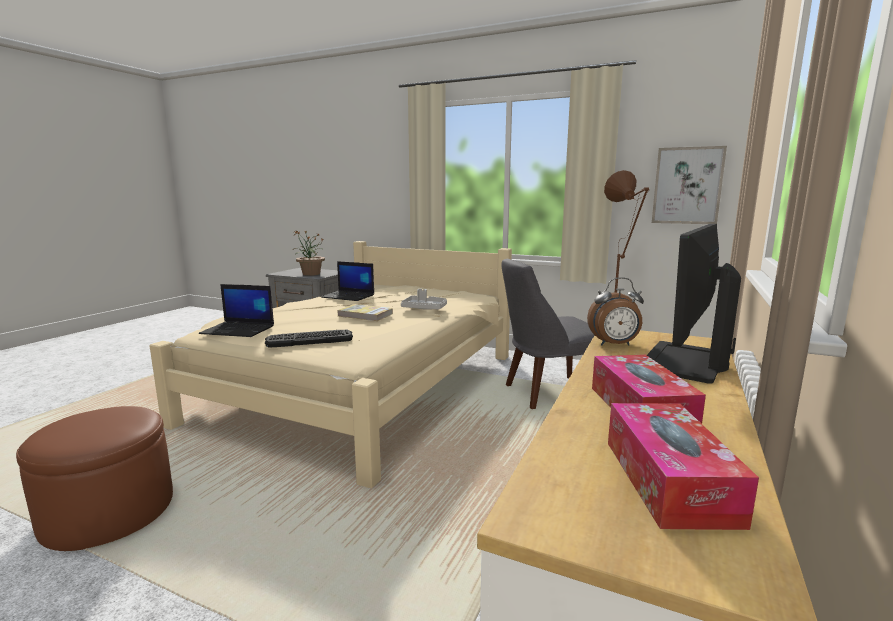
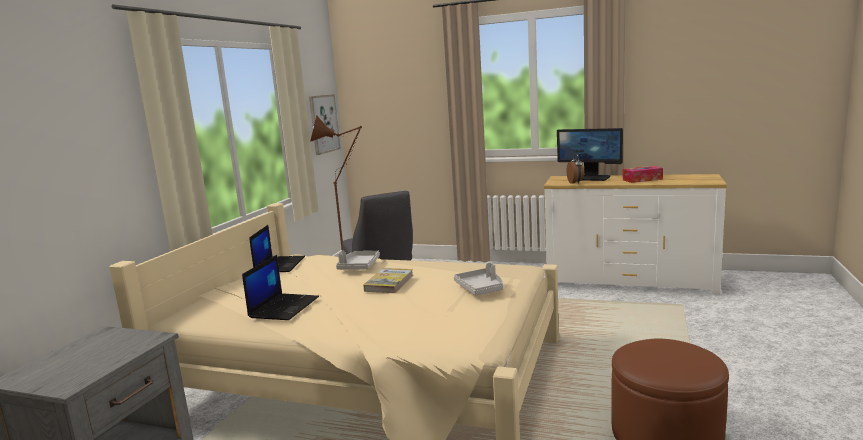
camera: 95 degrees left, 0 degrees up
laptop [199,284,274,337] -> laptop moved to [249,225,305,272]
keyboard [265,329,353,348] -> grey tray [454,262,503,295]
potted plant [292,231,325,276] -> none
tissue box [608,403,759,530] -> none

